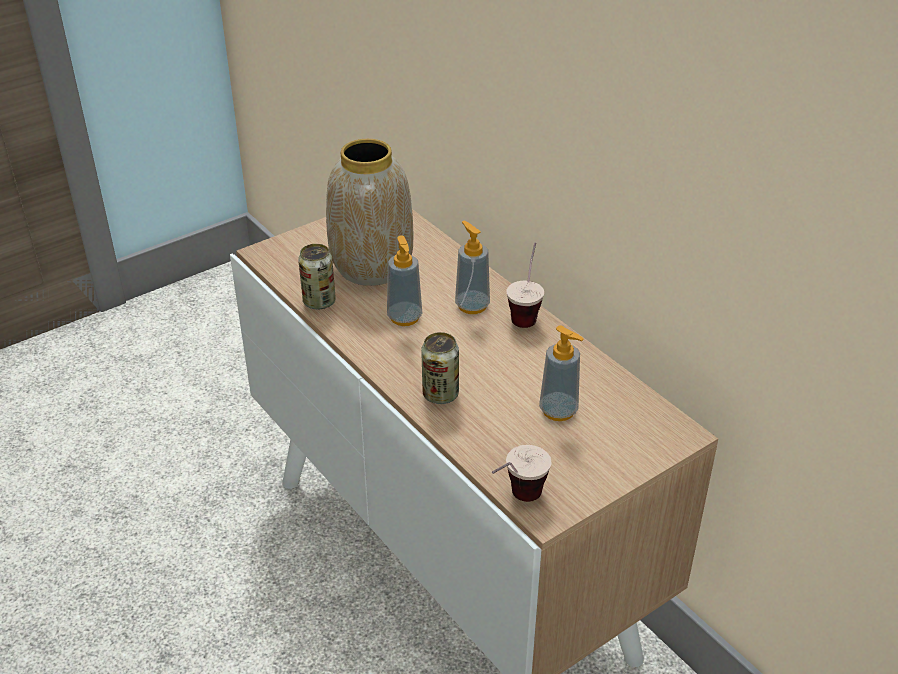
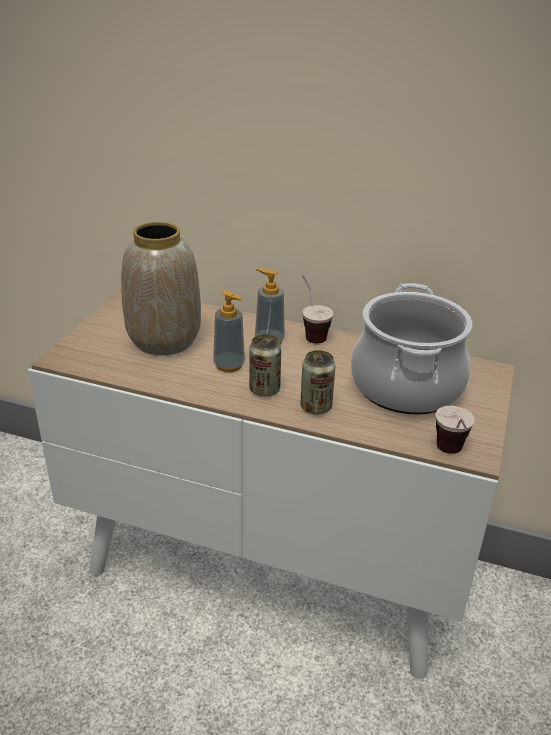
camera: 35 degrees left, 5 degrees down
can [298,244,336,309] -> can moved to [249,334,281,397]
soap dispenser [539,325,584,421] -> cooking pot [351,283,472,414]

